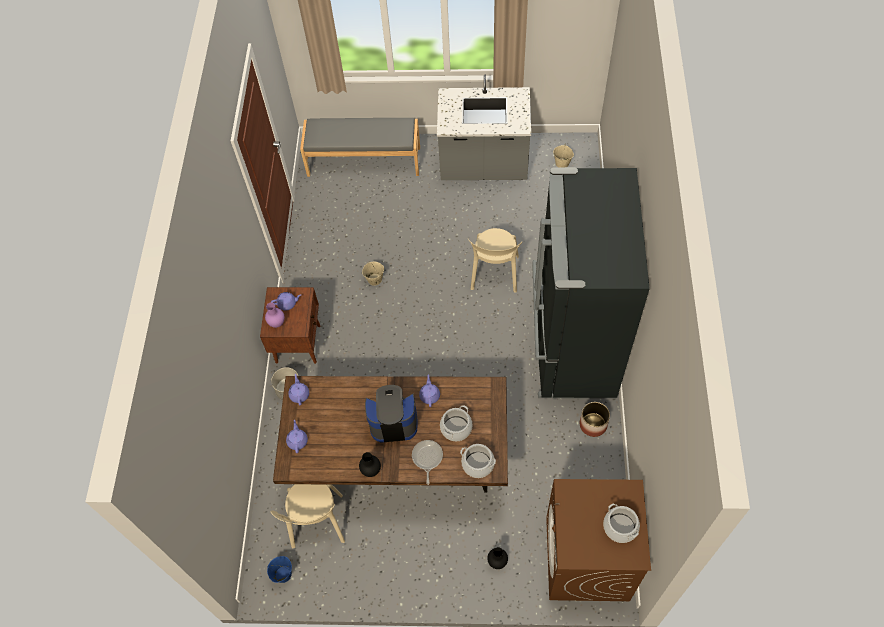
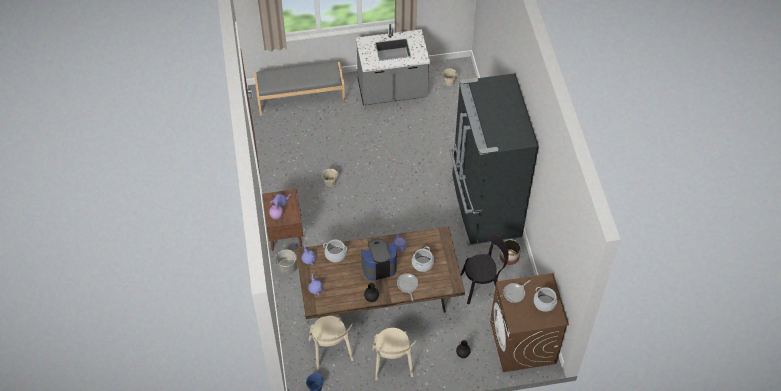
camera: 15 degrees left, 5 degrees down
cooking pot [460,444,496,478] -> cooking pot moved to [323,239,347,263]
beige chair [467,228,523,293] -> beige chair moved to [372,328,417,381]
none -> black chair [461,234,509,304]
none -> frying pan [503,280,531,303]

